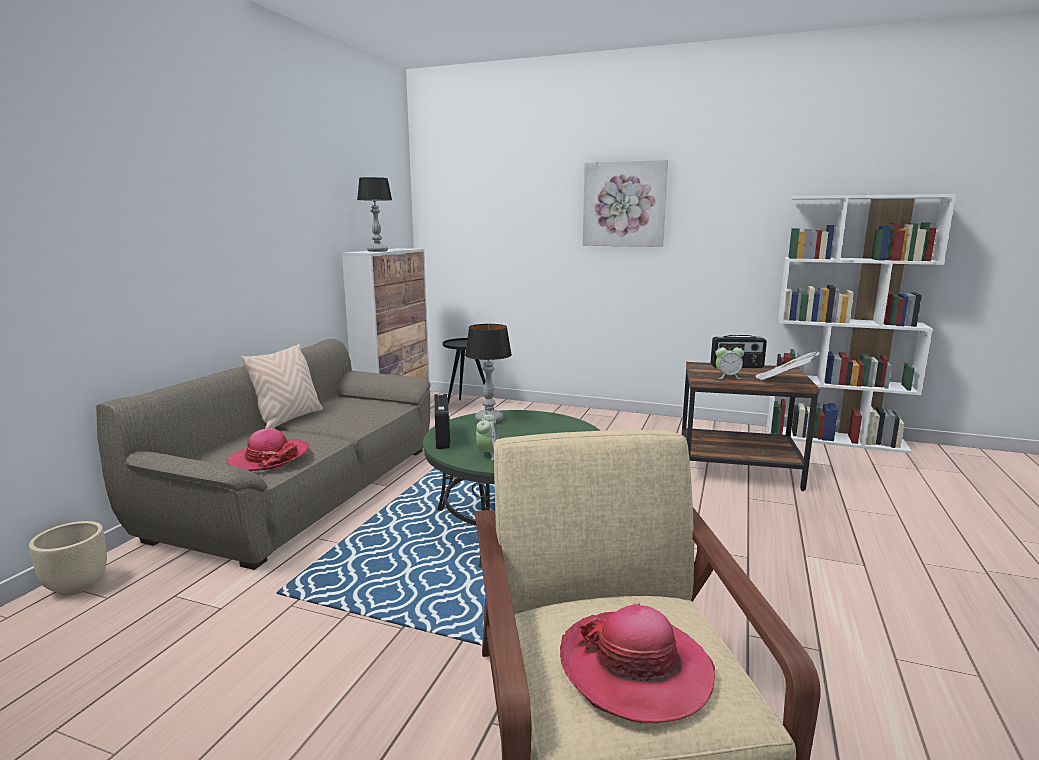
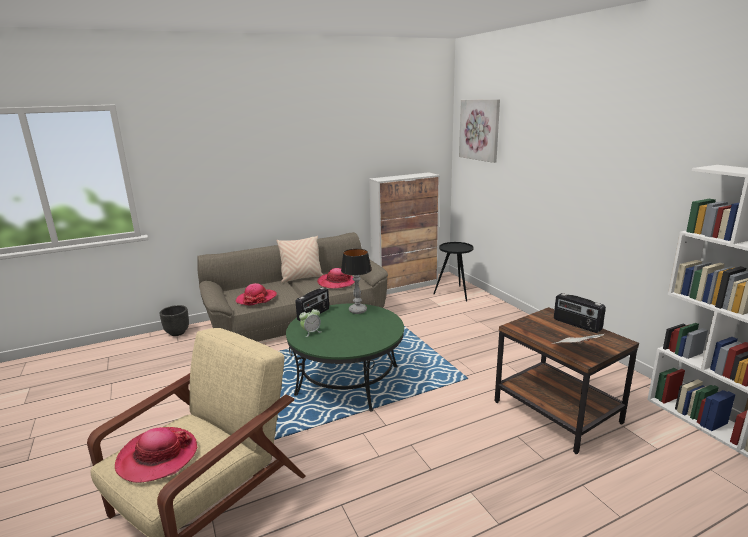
camera: 45 degrees right, 5 degrees up
beige planter [29,521,107,596] -> black planter [160,305,189,336]
table lamp [357,177,392,252] -> none
picture [583,160,668,247] -> picture moved to [459,99,500,163]
alarm clock [715,344,744,379] -> none
none -> hat [317,268,355,289]

